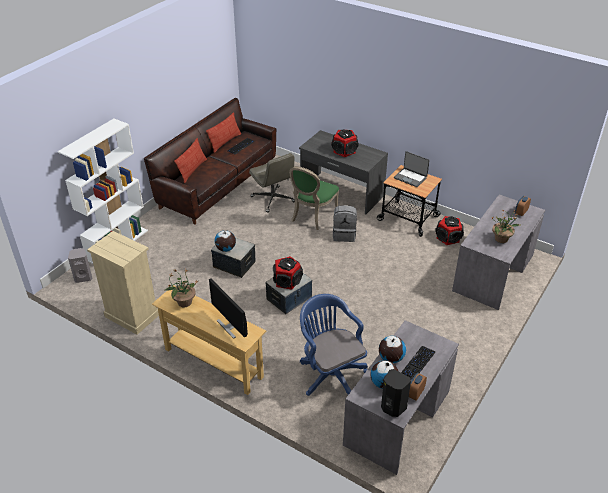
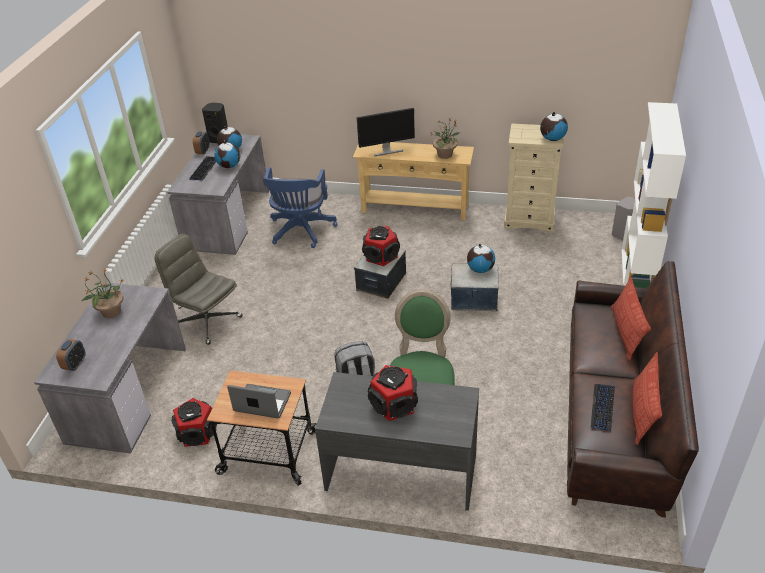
camera: 160 degrees right, 0 degrees up
monitor [209,278,248,339] -> monitor turned 135 degrees clockwise [357,108,415,156]
grey office chair [249,153,295,213] -> grey office chair moved to [154,234,243,345]
blue office chair [300,294,368,396] -> blue office chair turned 60 degrees clockwise [262,167,338,248]
none -> globe [540,112,568,141]

